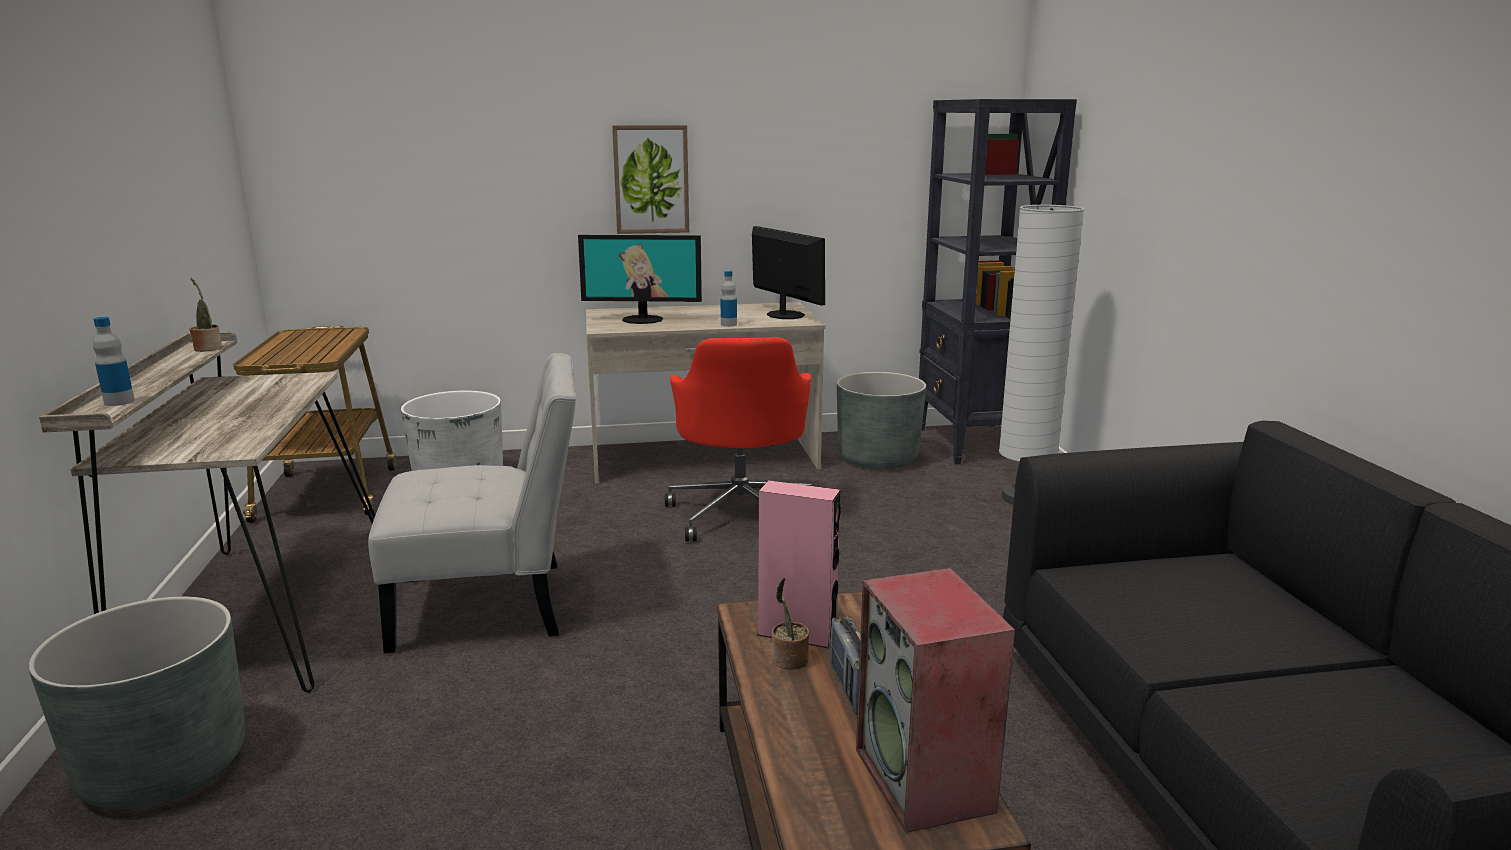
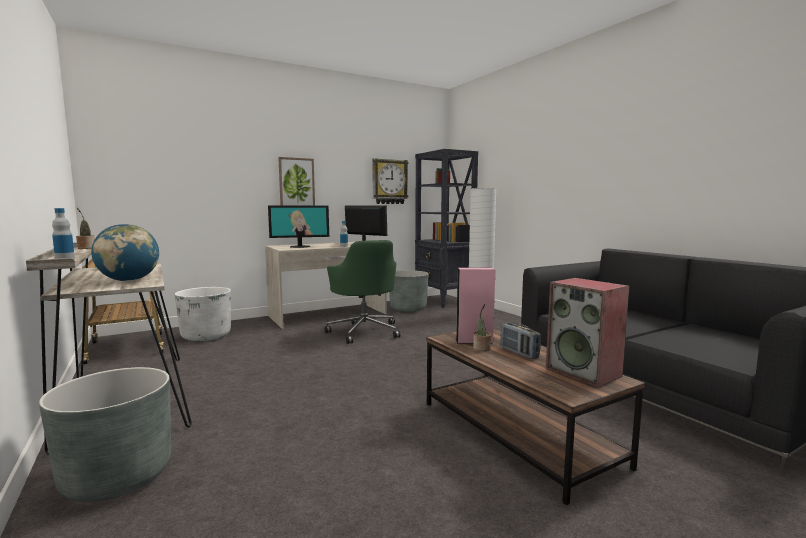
camera: 20 degrees left, 10 degrees down
white chair [368,353,576,654] -> none
red office chair [665,337,812,542] -> green office chair [325,240,400,344]
none -> globe [91,224,159,281]
none -> wall clock [372,158,409,204]

